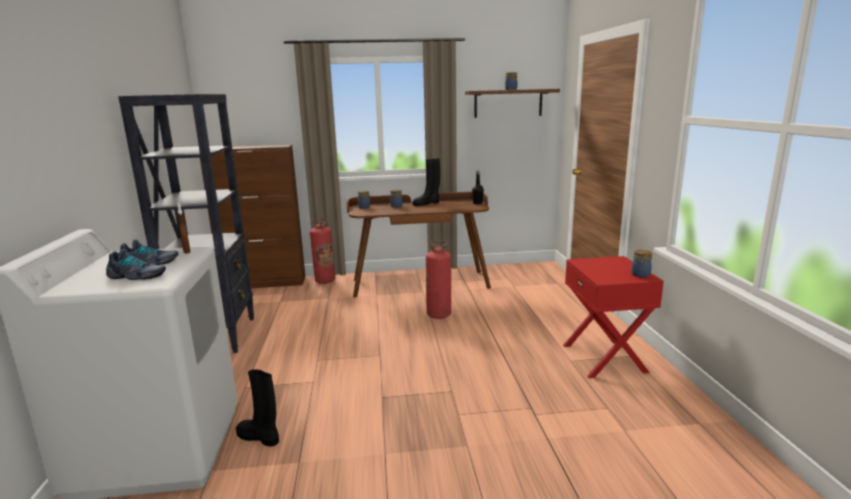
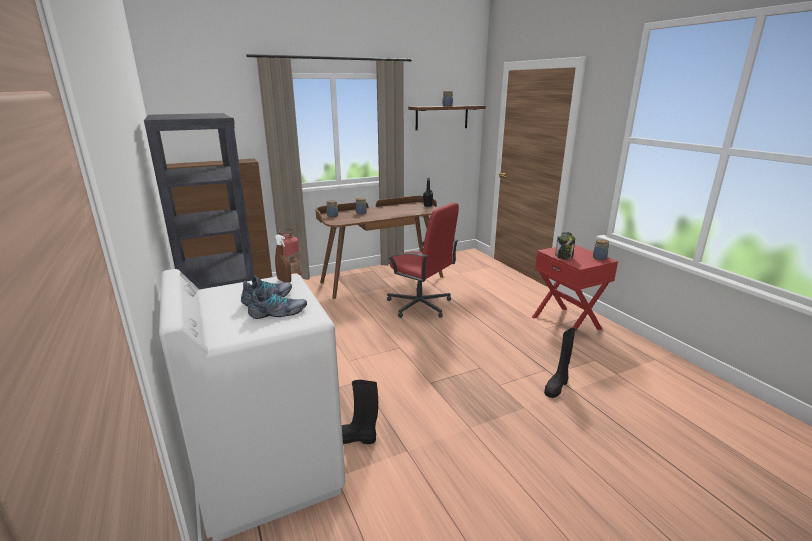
camera: 20 degrees left, 5 degrees up
black boot [413,158,440,206] -> black boot moved to [544,328,575,398]
fire extinguisher [426,241,451,319] -> red office chair [387,203,459,318]
none -> jar [555,232,575,260]

